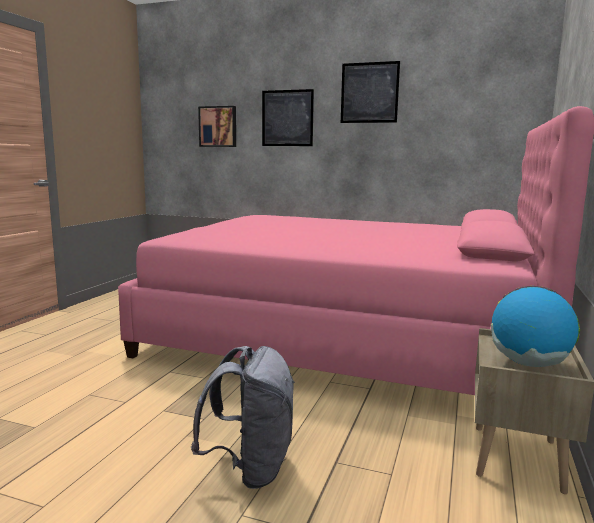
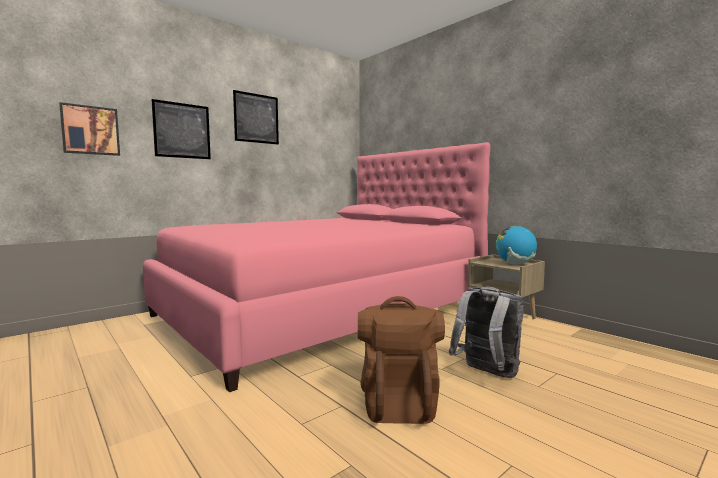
camera: 60 degrees left, 5 degrees down
none -> brown backpack [358,296,445,424]

